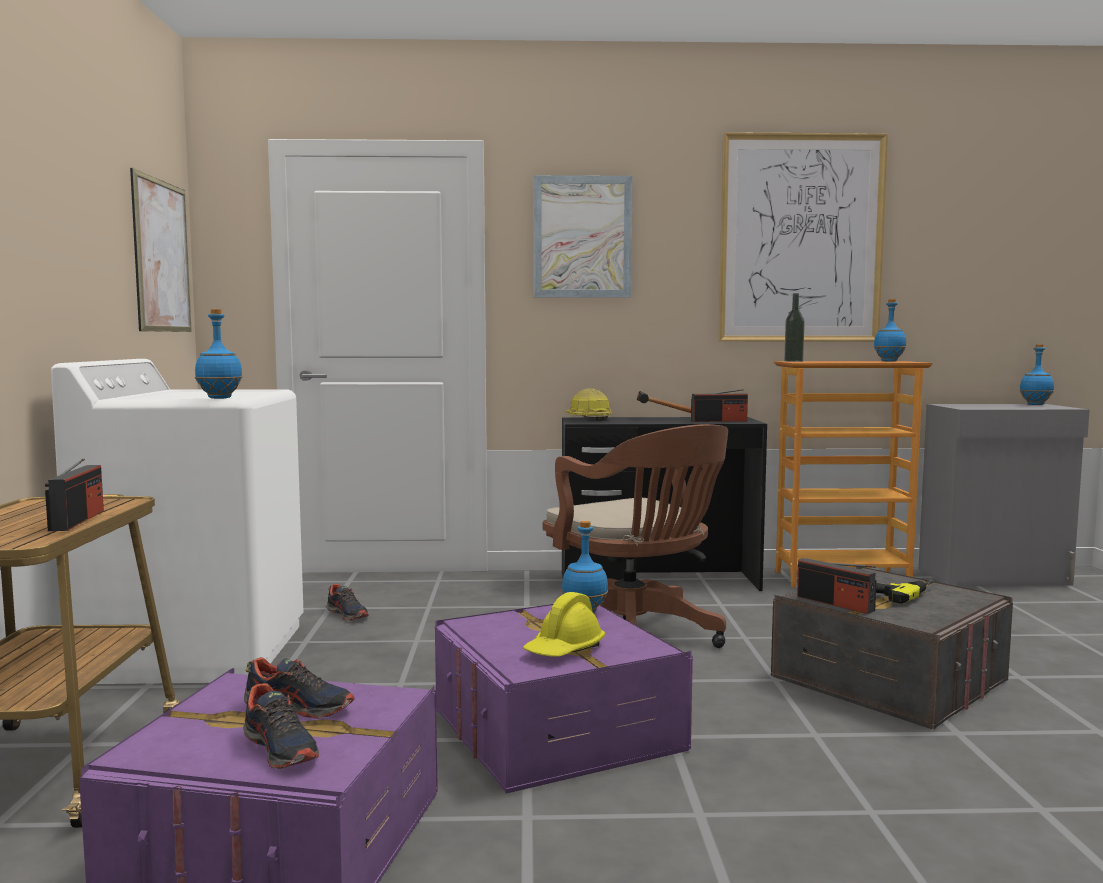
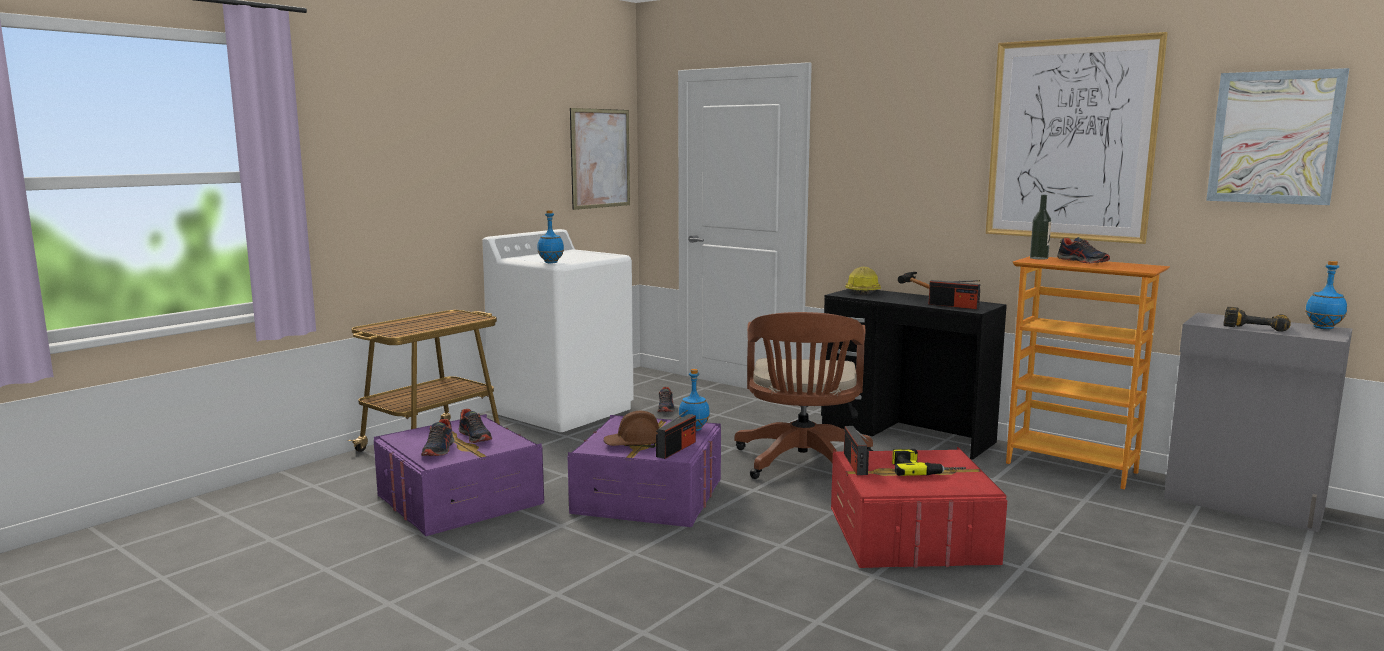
camera: 40 degrees right, 5 degrees up
radio [45,458,104,531] -> radio moved to [656,410,696,459]
yellow hard hat [523,592,605,657] -> brown hard hat [604,411,659,448]
picture [534,175,632,298] -> picture moved to [1206,68,1349,205]
grey storage box [771,567,1013,729] -> red storage box [831,447,1007,568]
blue bottle [874,299,906,361] -> none
none -> shoe [1057,237,1110,263]
none -> power drill [1223,307,1291,332]

